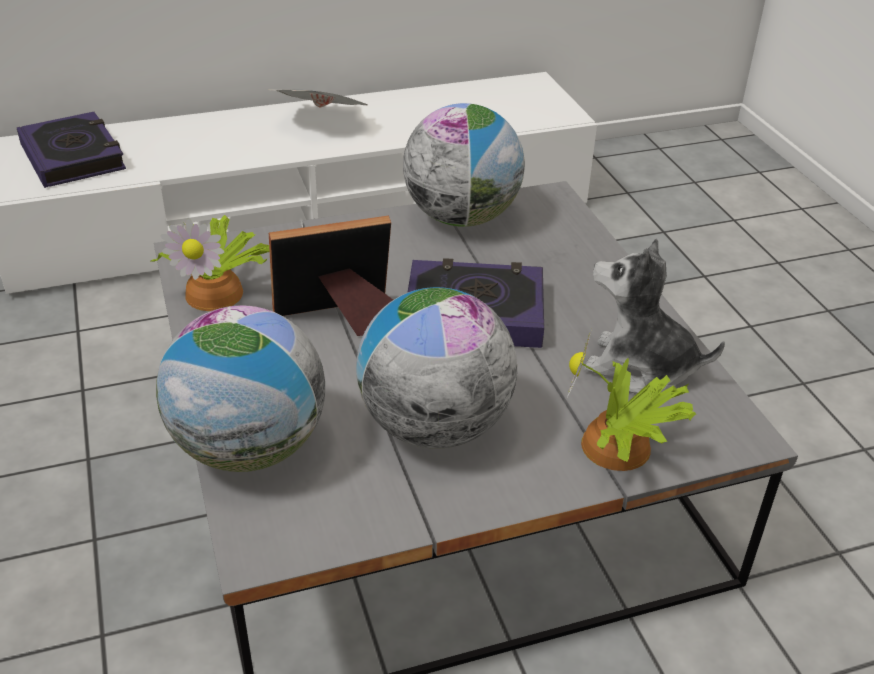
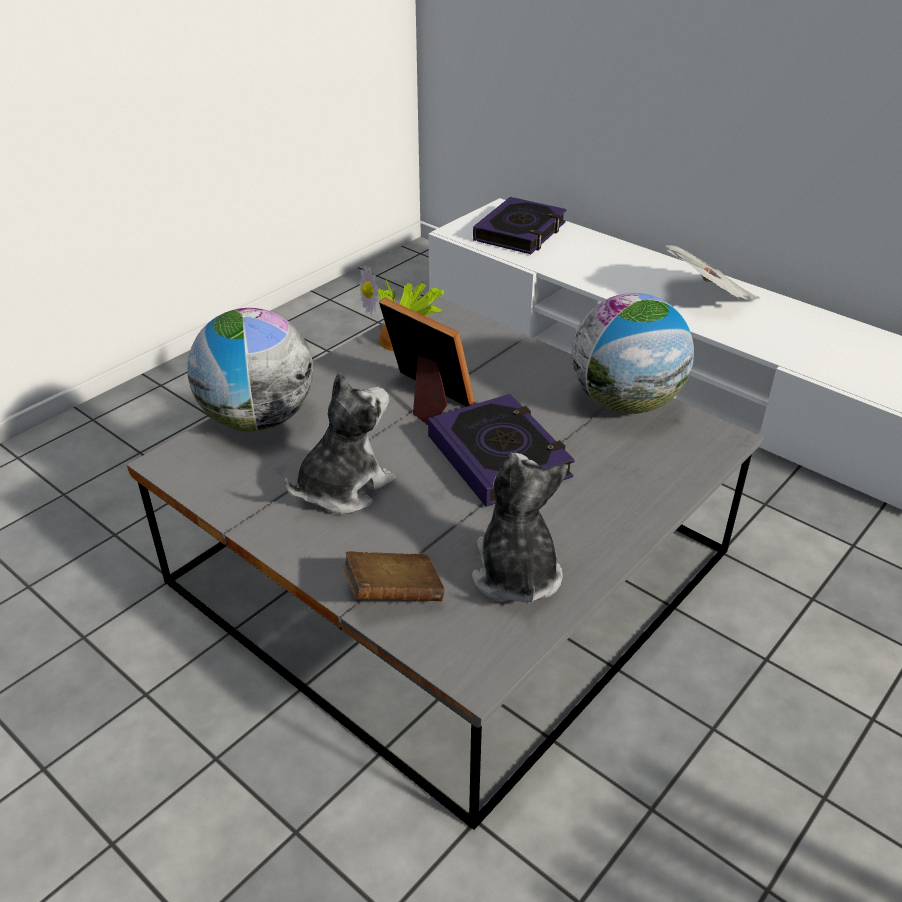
camera: 60 degrees right, 0 degrees up
globe [356,287,517,449] -> plush toy [285,372,396,514]
potted plant [567,329,696,471] -> brown book [343,551,444,601]

